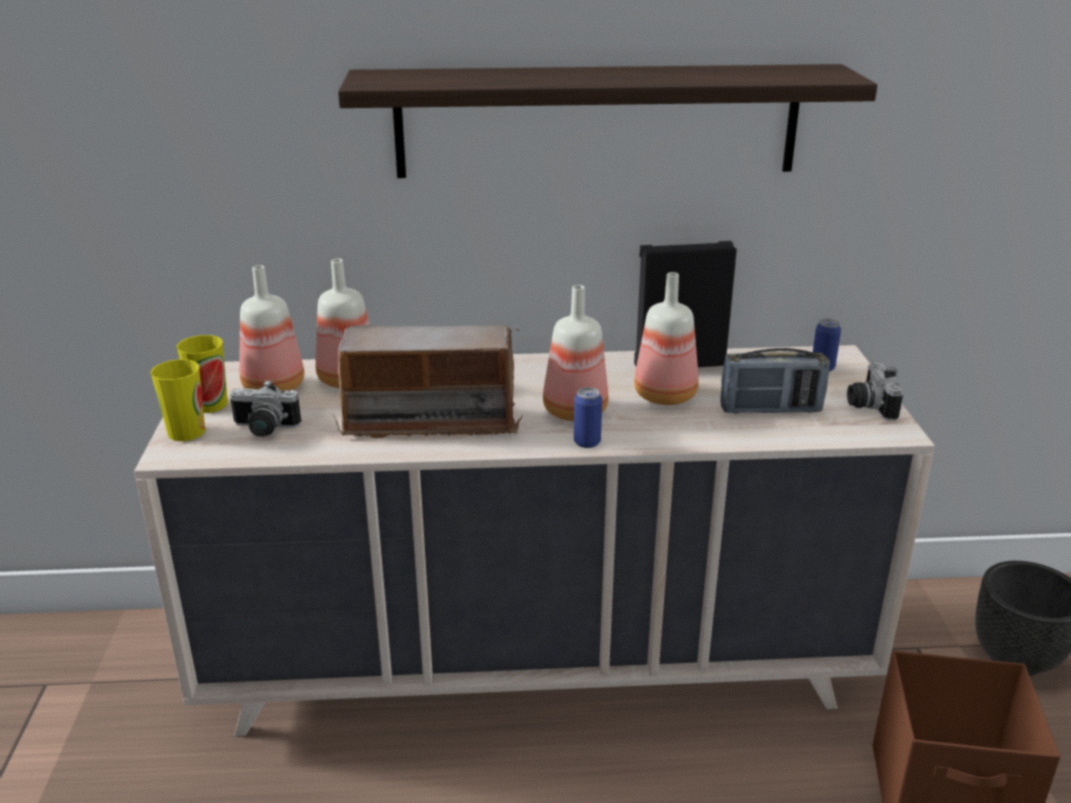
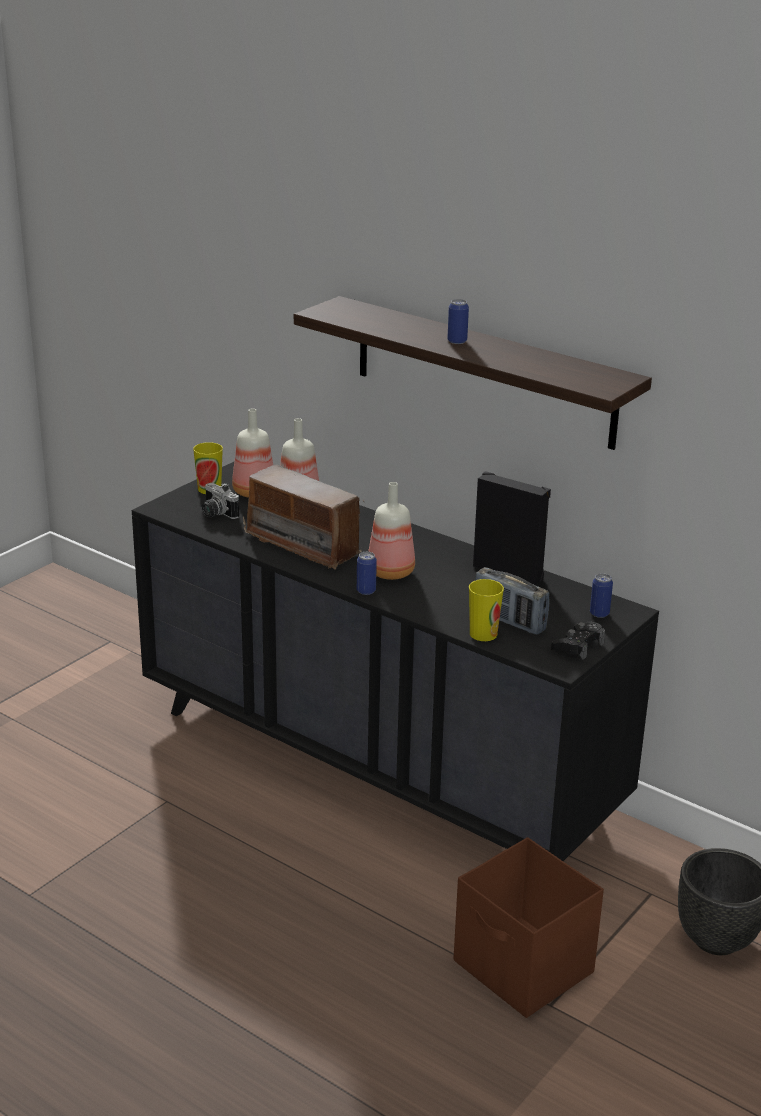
camera: 40 degrees right, 0 degrees up
beige dresser [134,345,935,736] -> black dresser [132,462,659,861]
cup [151,359,205,441] -> cup moved to [469,579,504,641]
bottle [634,272,698,405] -> none
camera [847,361,903,421] -> black game controller [551,621,605,660]
none -> can [447,299,469,344]

